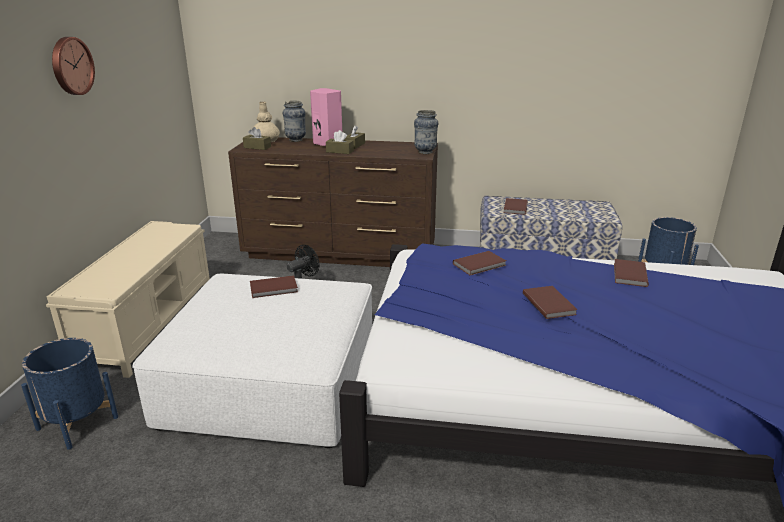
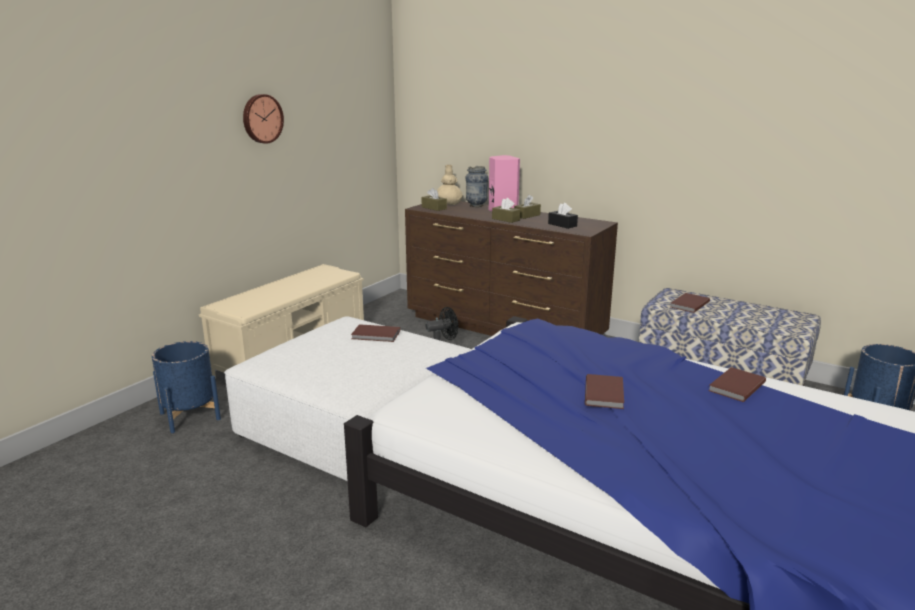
camera: 25 degrees right, 5 degrees down
vase [414,110,438,154] -> none
brown book [453,251,506,275] -> none
none -> black tissue box [548,203,578,229]

